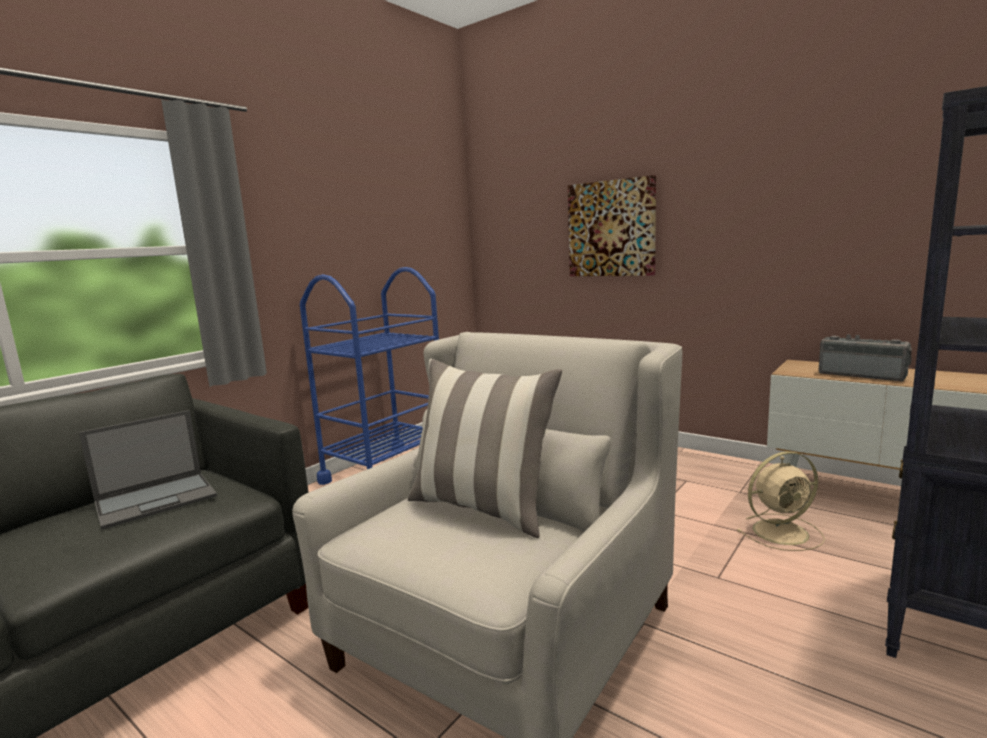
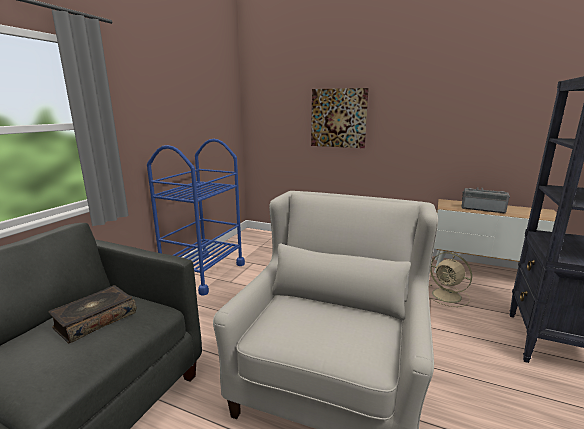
camera: 15 degrees left, 5 degrees up
laptop [79,410,217,529] -> book [49,285,136,343]
pillow [407,359,562,538] -> none
beige fan [736,451,825,551] -> beige fan turned 75 degrees clockwise [429,252,472,307]

